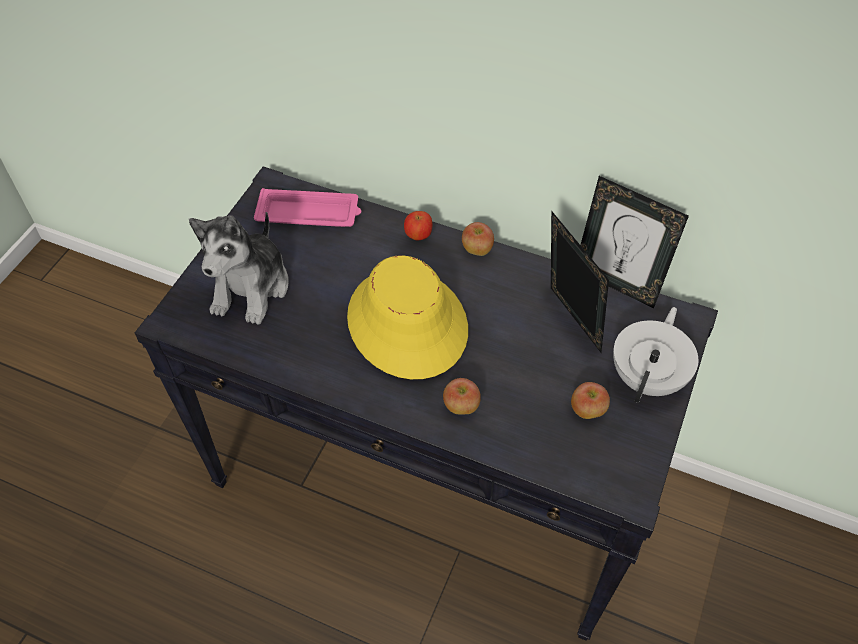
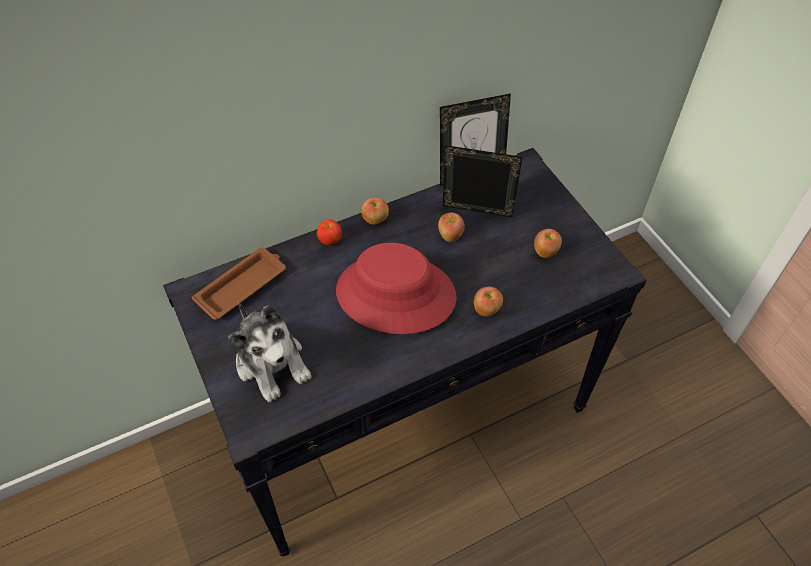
camera: 50 degrees left, 0 degrees up
pink tray [254,188,361,227] -> brown tray [192,247,286,320]
yellow hat [347,255,468,379] -> red hat [336,243,457,334]
white teapot [613,307,698,403] -> none
none -> apple [438,213,465,242]

